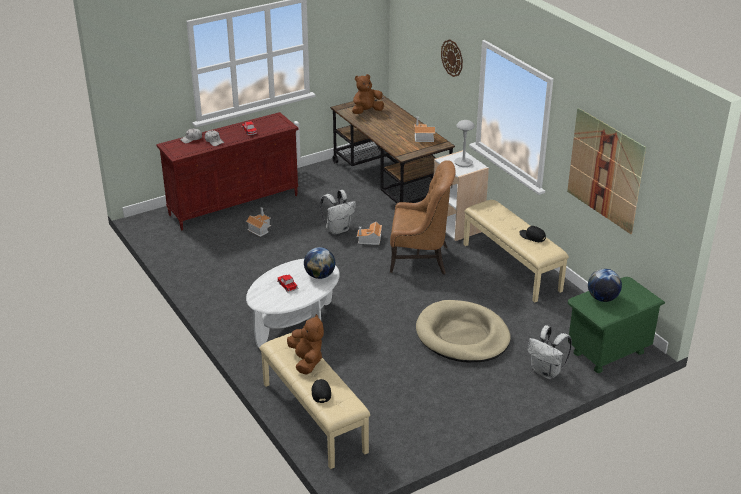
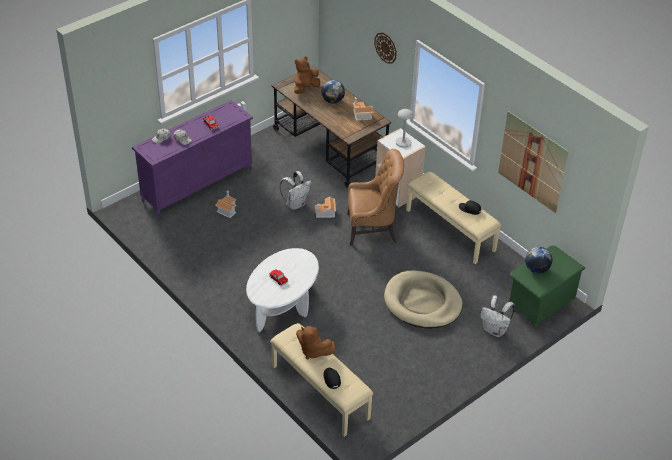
camera: 10 degrees left, 10 degrees up
red dresser [156,112,299,230] -> purple dresser [132,100,253,218]
brown plush toy [287,314,324,375] -> brown plush toy turned 150 degrees clockwise [296,326,336,359]
globe [304,247,335,279] -> globe moved to [322,80,345,103]

